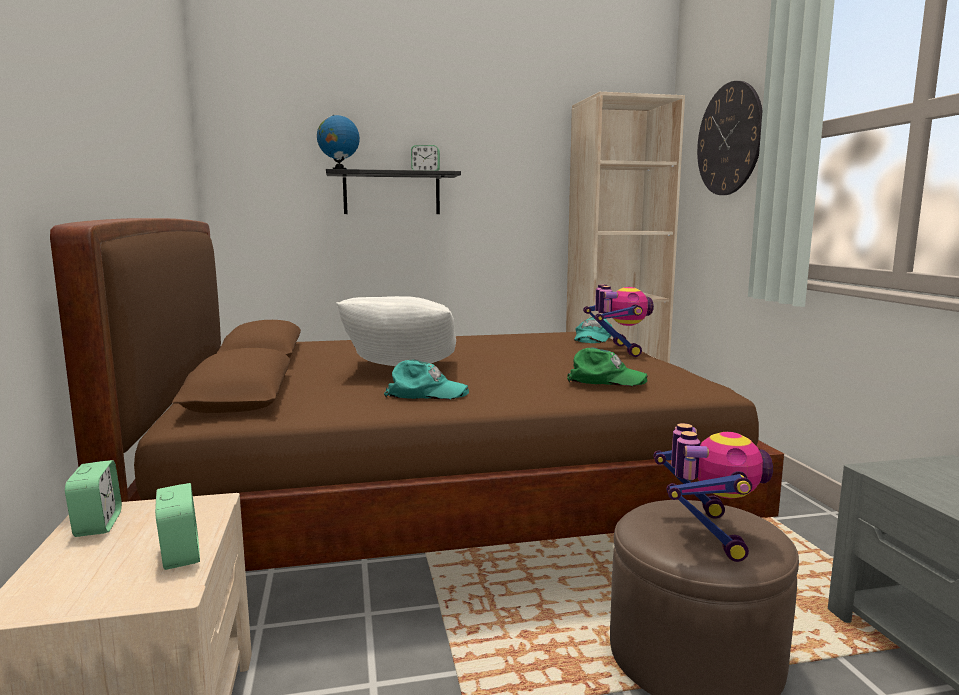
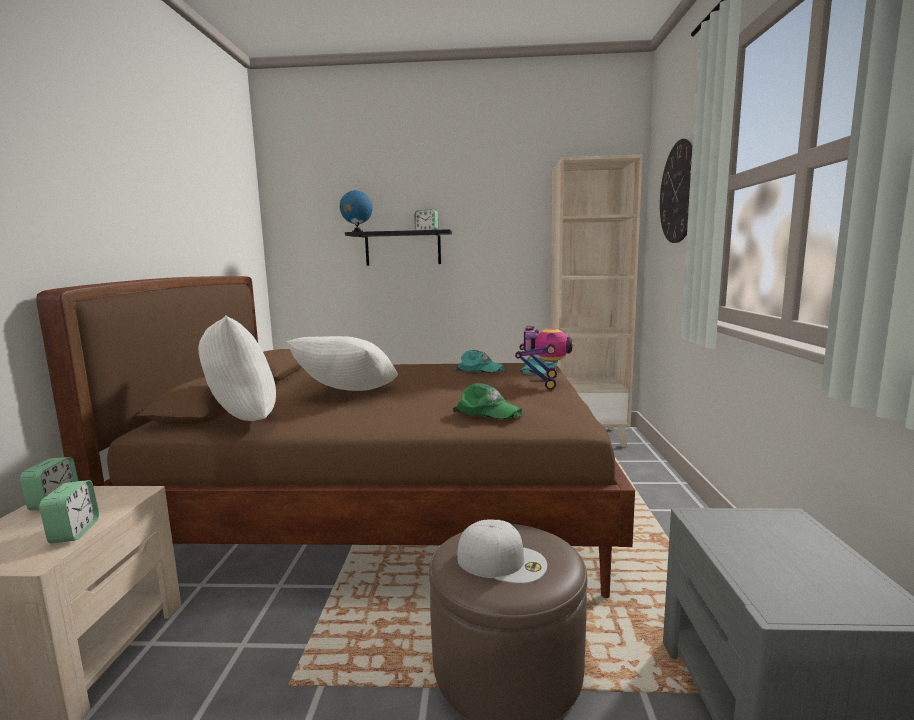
camera: 15 degrees right, 0 degrees up
turquoise cap [384,360,469,400] -> turquoise cap moved to [456,350,505,373]
toy robot [653,423,773,562] -> white cap [457,519,547,584]
none -> white pillow [199,315,276,421]

